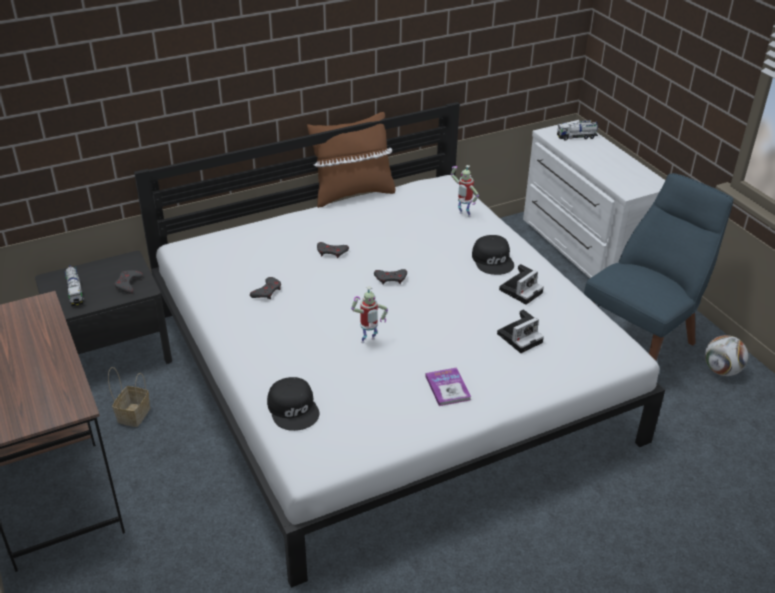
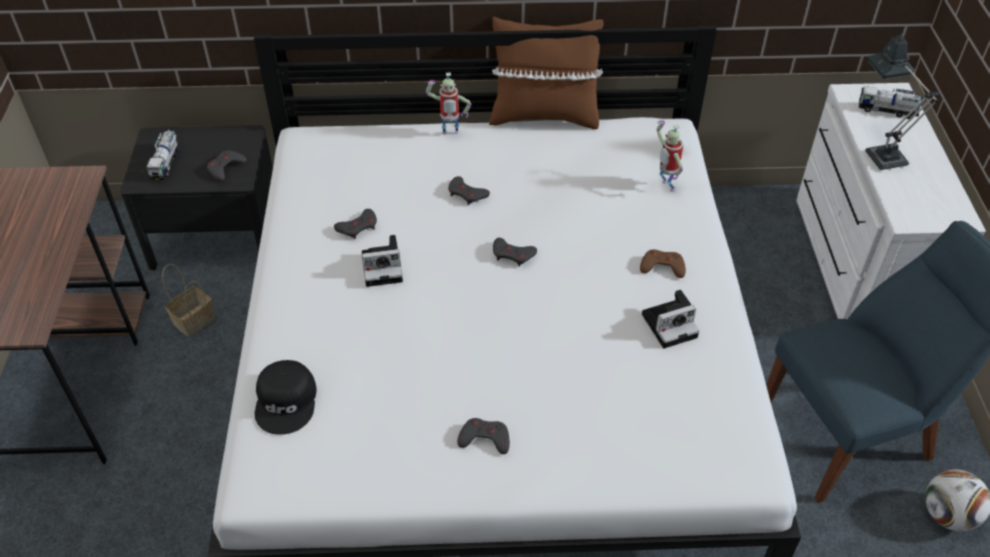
camera: 25 degrees right, 10 degrees up
toy robot [351,286,388,343] -> toy robot moved to [426,73,471,135]
book [425,368,471,406] -> grey game controller [457,418,510,454]
black cap [472,235,514,275] -> brown game controller [640,249,686,278]
camera [497,309,544,353] -> camera moved to [362,235,403,287]
none -> table lamp [865,33,939,170]

